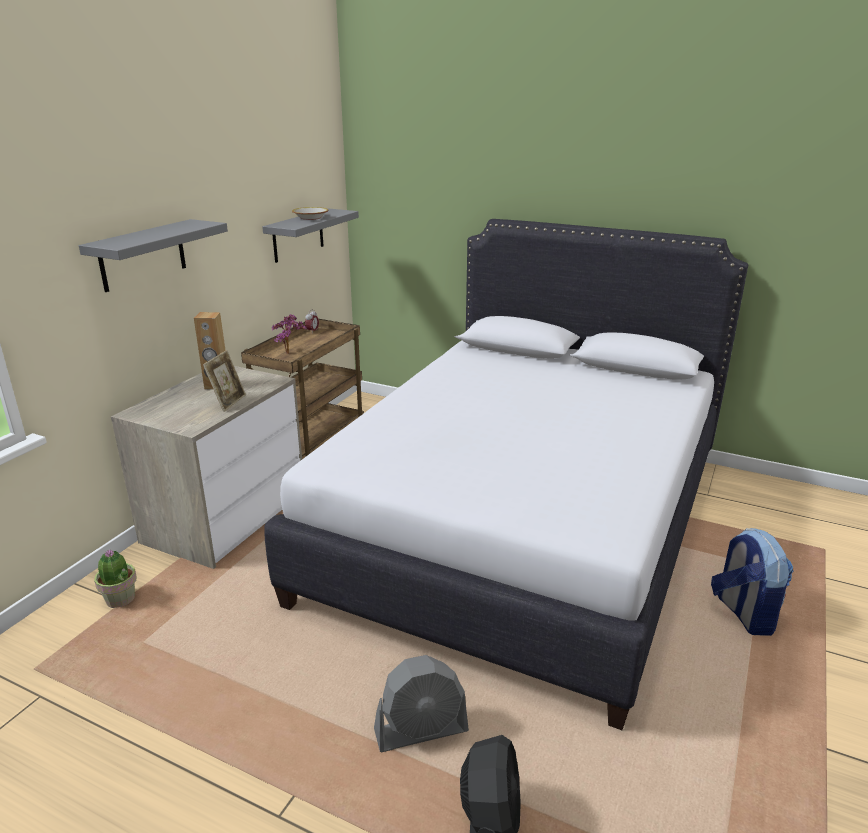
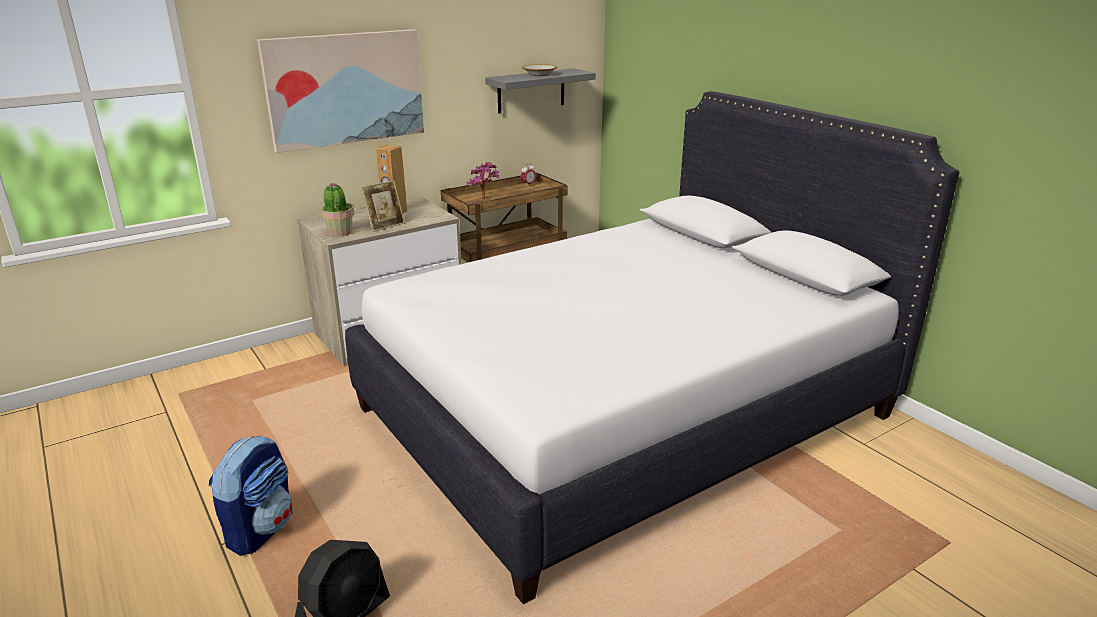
camera: 30 degrees right, 0 degrees up
grey shelf [79,219,228,292] -> picture [257,29,424,153]
potted plant [94,550,137,608] -> potted plant moved to [321,182,354,237]
grey fan [374,655,469,753] -> none
backpack [711,528,794,636] -> backpack moved to [209,435,293,556]

